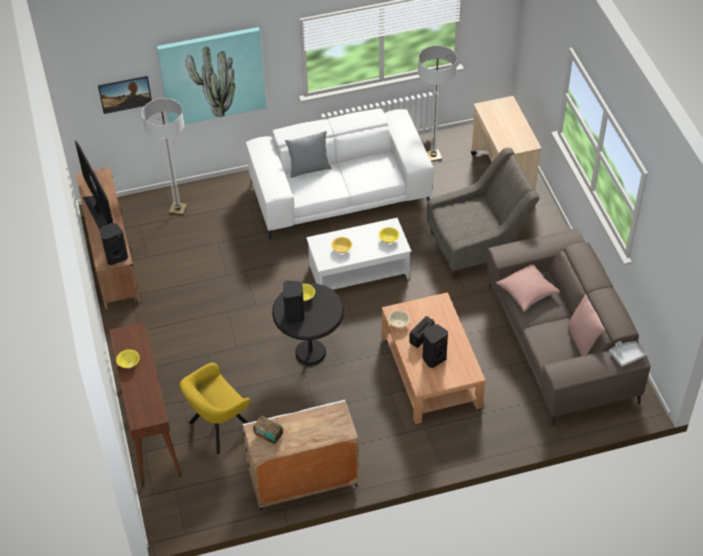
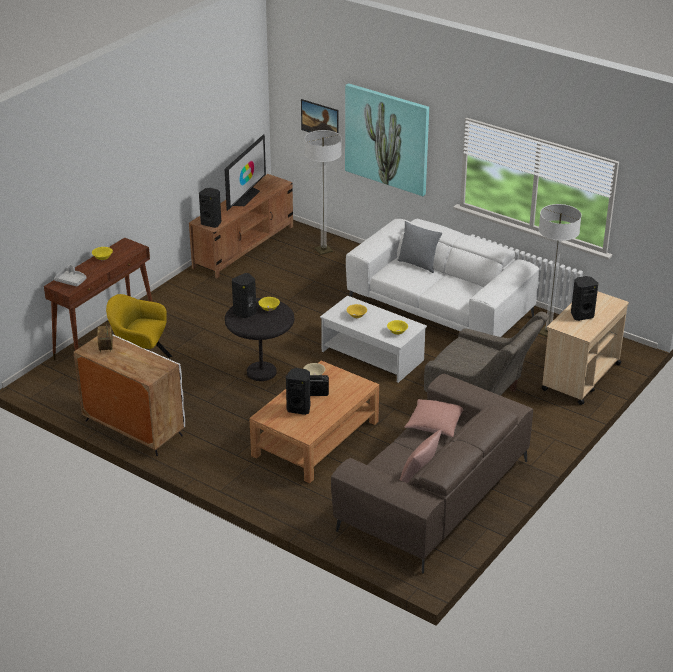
camera: 50 degrees right, 15 degrees down
grey tray [609,341,646,367] -> grey tray moved to [54,265,86,286]
none -> black speaker [571,276,598,321]

